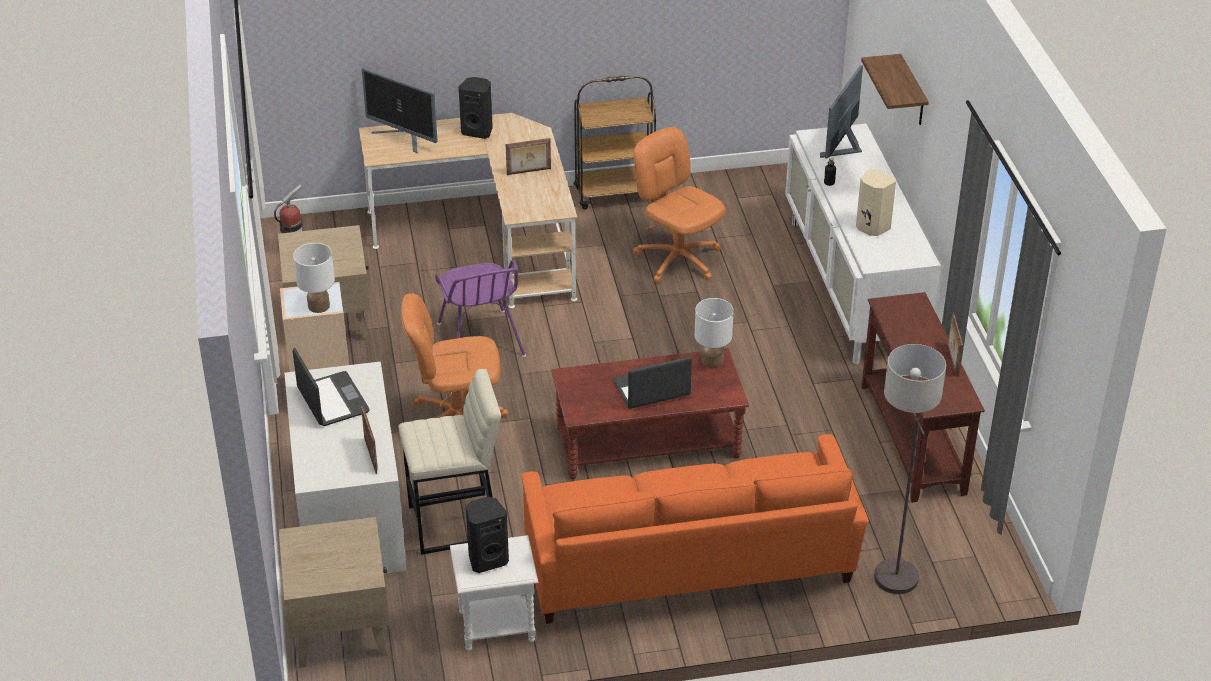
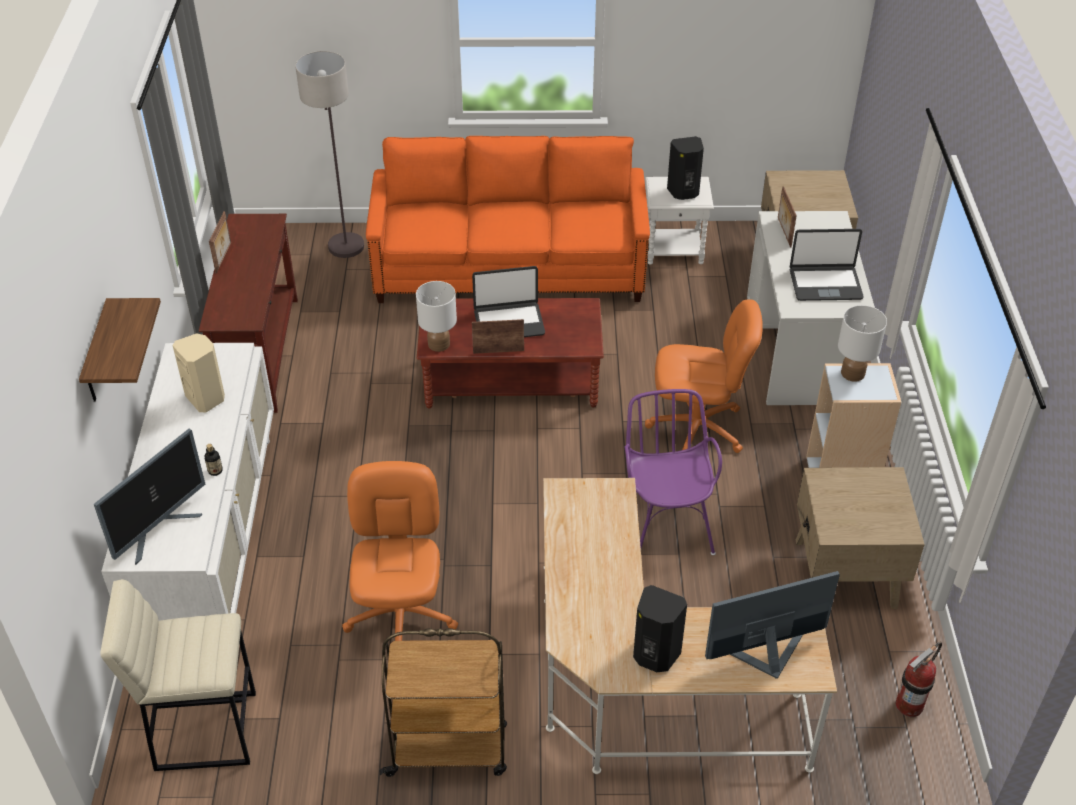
camera: 170 degrees left, 5 degrees up
laptop [293,348,369,426] -> laptop turned 75 degrees counterclockwise [790,229,864,301]
monitor [362,68,438,154] -> monitor turned 60 degrees counterclockwise [705,571,840,679]
beige stool [399,369,501,555] -> beige stool moved to [100,579,256,771]
picture frame [506,138,551,175] -> picture frame moved to [472,319,524,354]
orange office chair [633,127,726,283] -> orange office chair turned 150 degrees counterclockwise [342,461,458,641]

